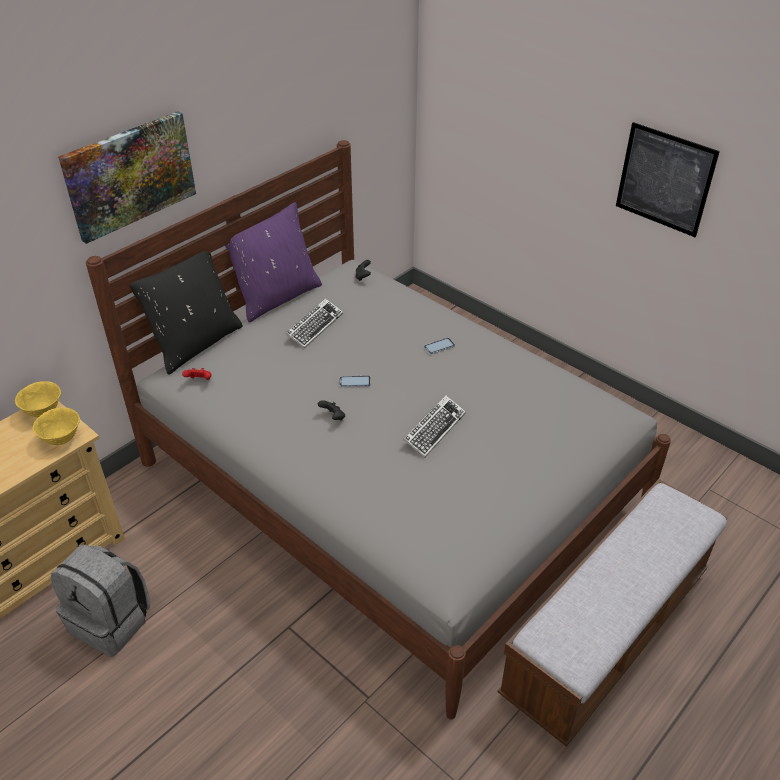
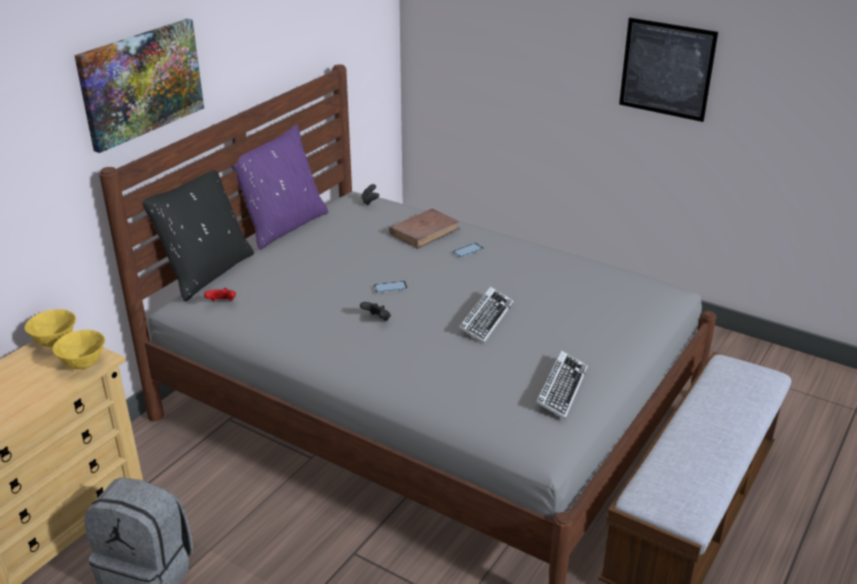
camera: 10 degrees left, 10 degrees down
keyboard [285,299,343,348] -> keyboard moved to [536,351,588,419]
none -> brown book [389,208,460,249]

